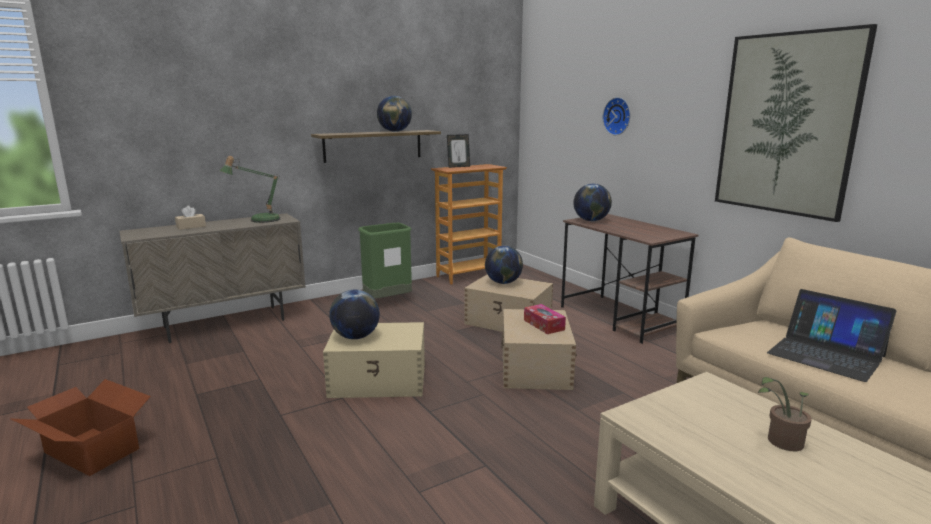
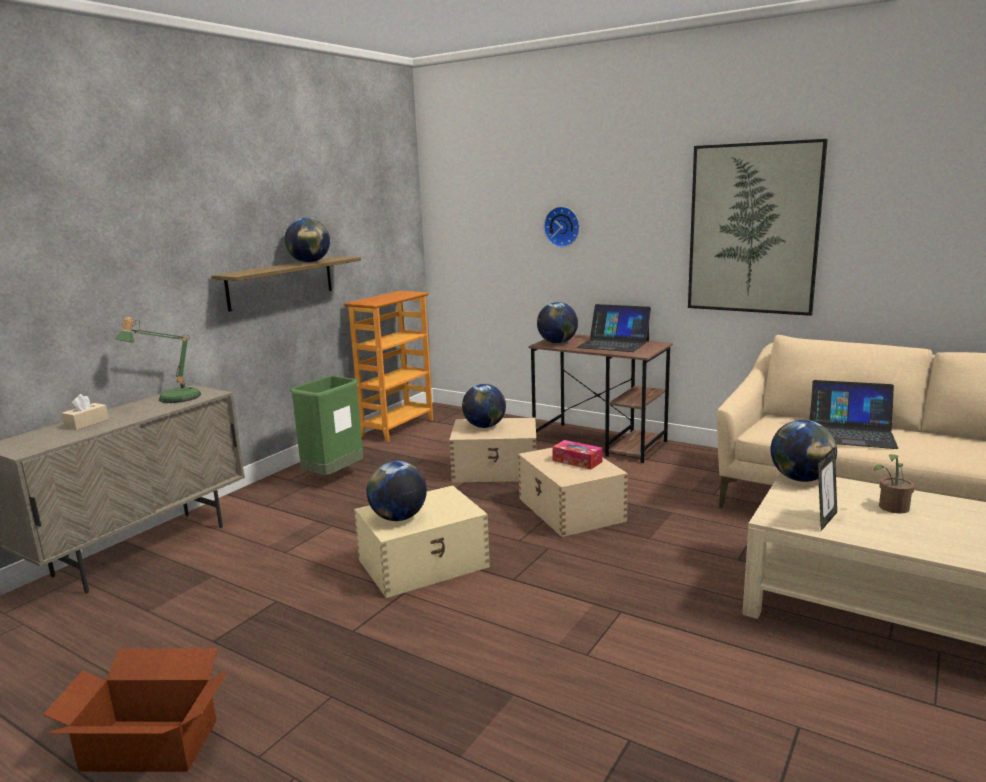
camera: 25 degrees left, 0 degrees up
picture frame [447,134,470,168] -> picture frame moved to [818,447,837,531]
none -> laptop [577,304,651,352]
none -> globe [770,420,837,482]

